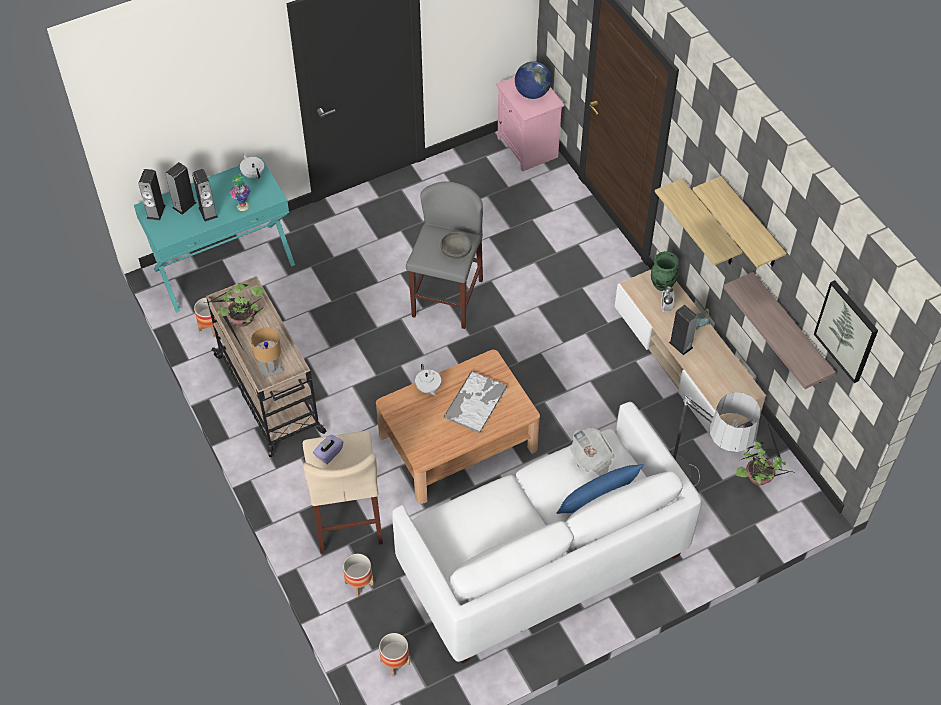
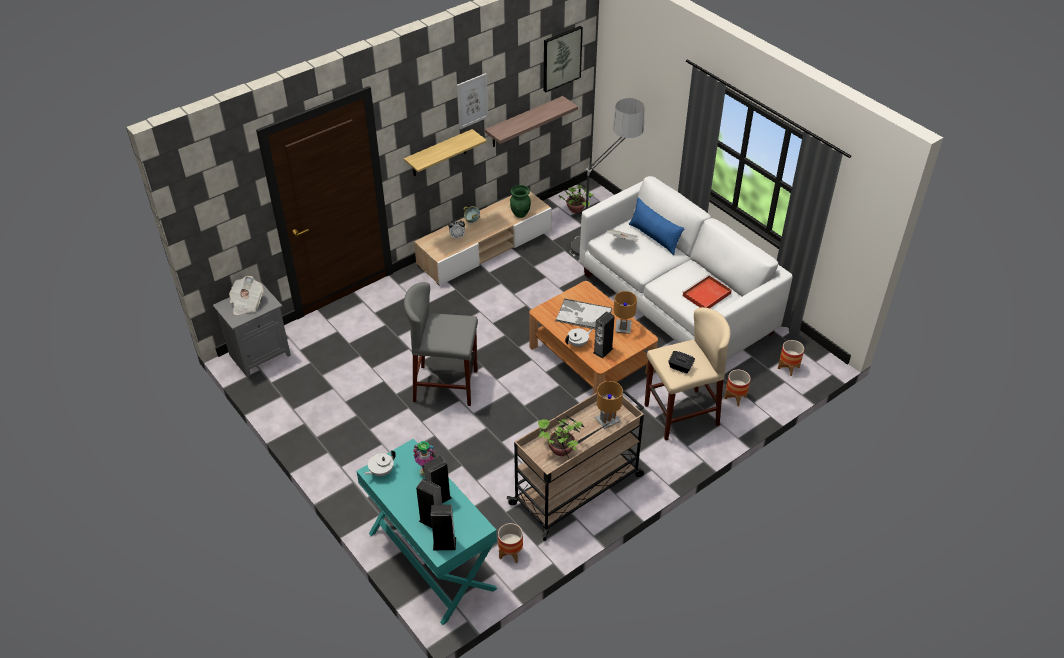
camera: 100 degrees left, 10 degrees down
purple tissue box [313,435,343,464] -> black tissue box [668,351,695,373]
grey bowl [440,232,472,259] -> none
pink nightstand [496,77,565,172] -> grey nightstand [213,283,291,377]
globe [515,61,551,99] -> newspaper [229,276,264,315]
green vase [651,251,679,291] -> green vase moved to [510,185,531,218]
speaker [669,305,698,355] -> speaker moved to [593,311,615,359]
shelf [692,176,787,268] -> picture [457,73,488,129]
none -> brown table lamp [614,291,637,334]
none -> red tray [682,275,732,309]

